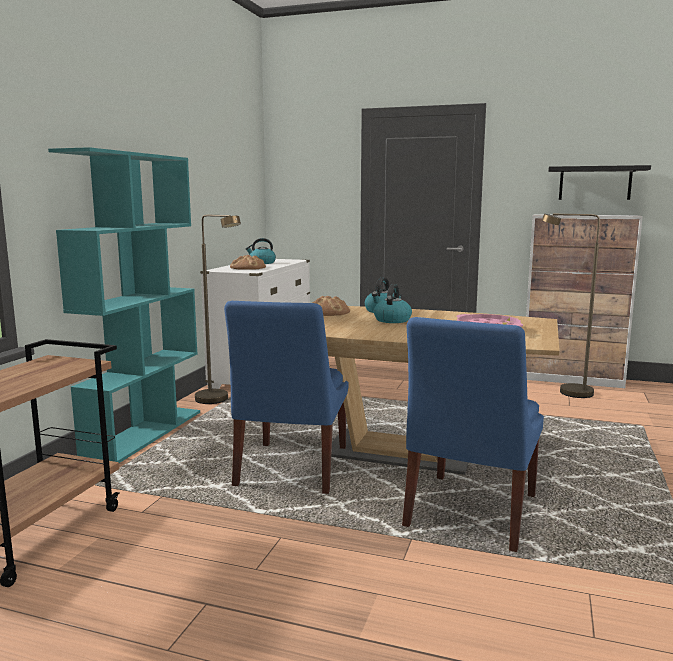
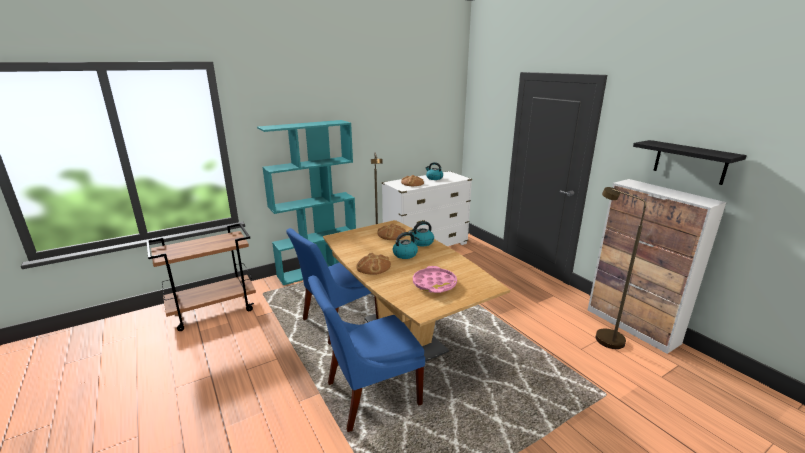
camera: 40 degrees right, 10 degrees up
none -> bread [357,253,391,275]

